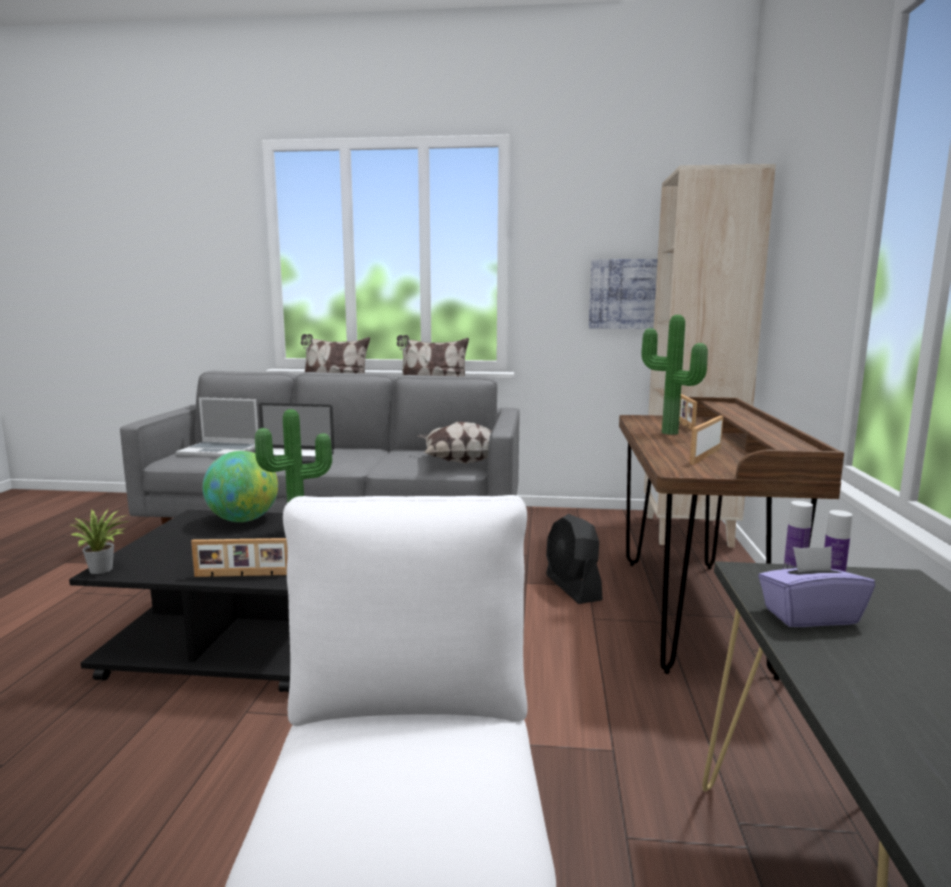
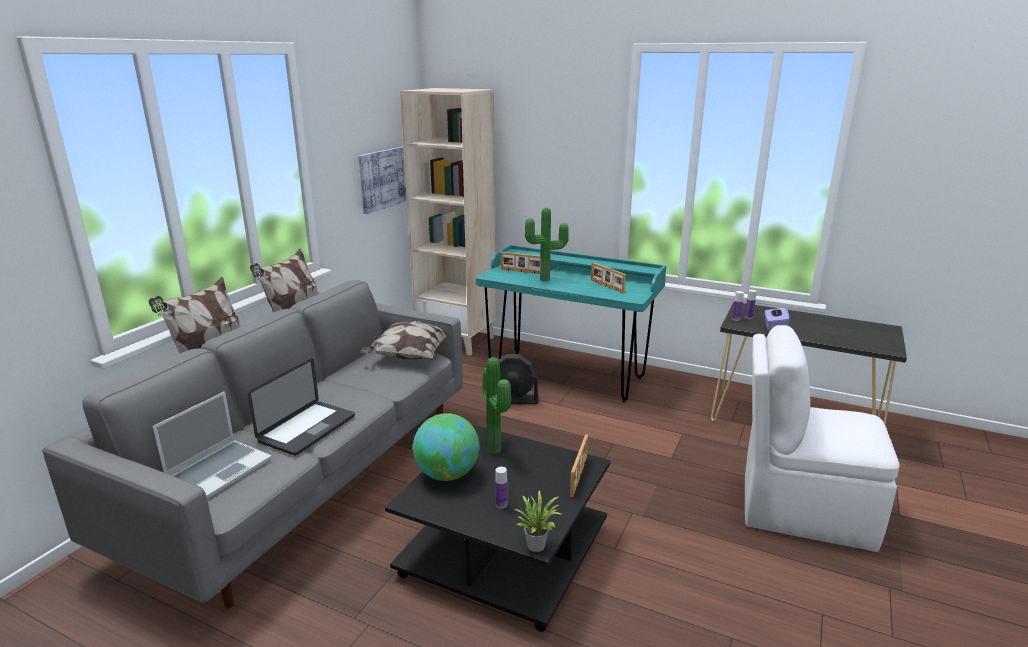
camera: 70 degrees left, 10 degrees up
brown desk [619,397,844,680] -> turquoise desk [476,245,667,402]
none -> bottle [495,467,507,509]

